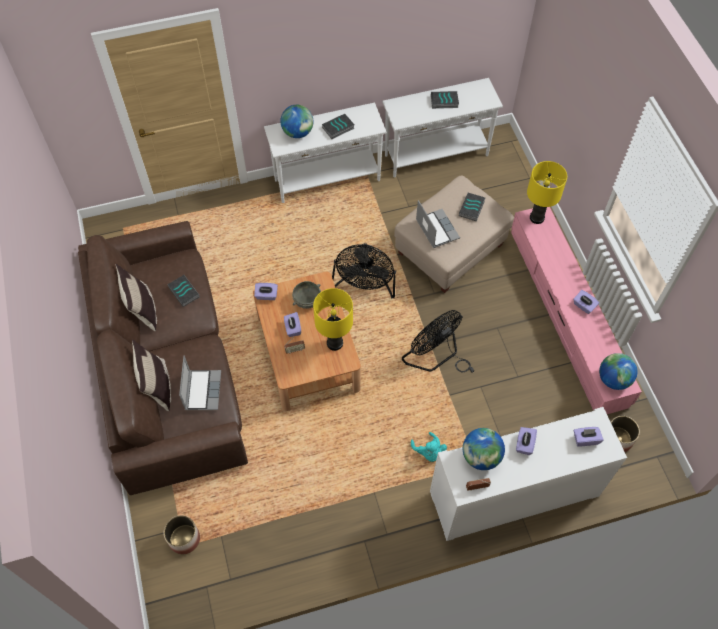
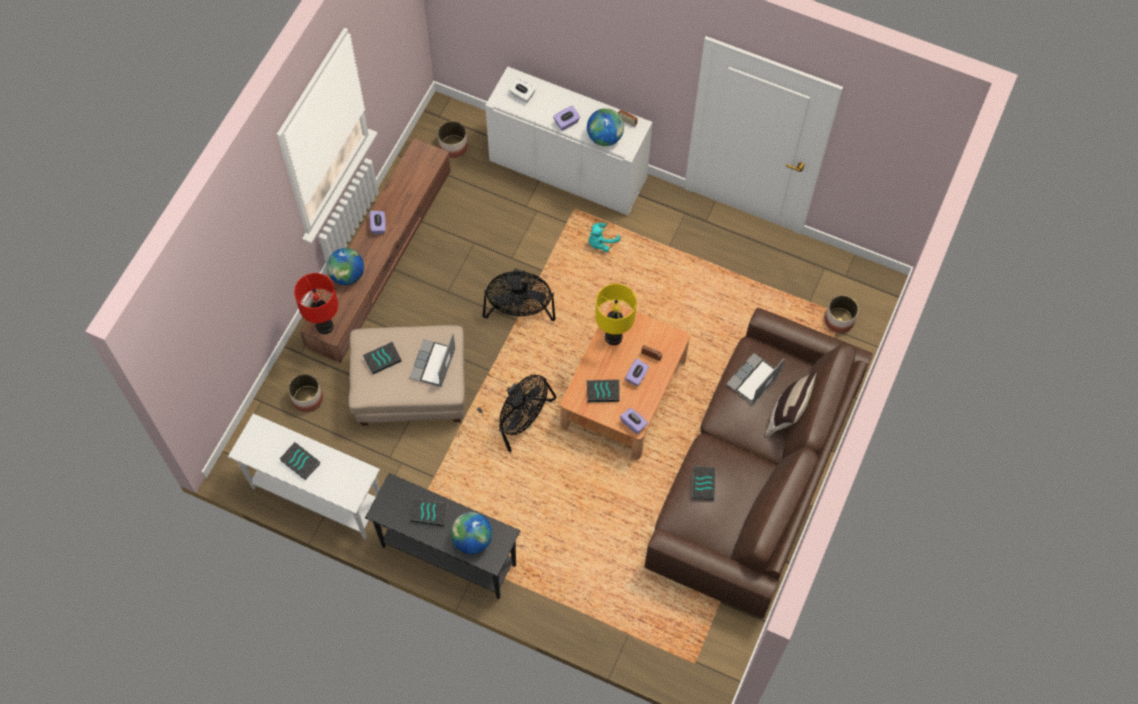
camera: 140 degrees left, 5 degrees up
pillow [116,264,157,331] -> none
white console table [264,102,387,203] -> black console table [365,473,520,599]
grey bowl [292,281,321,309] -> book [587,380,620,402]
black fan [332,243,396,298] -> black fan turned 75 degrees clockwise [477,375,556,452]
turquoise plush toy [411,432,447,462] -> turquoise plush toy turned 150 degrees counterclockwise [589,223,620,252]
pink tv stand [511,207,642,414] -> brown tv stand [300,138,451,363]
yellow table lamp [527,161,567,224] -> red table lamp [294,273,338,334]
purple tissue box [574,427,604,447] -> white tissue box [509,78,535,103]
globe [599,353,637,390] -> globe moved to [327,248,364,285]
none -> planter [288,374,323,412]

